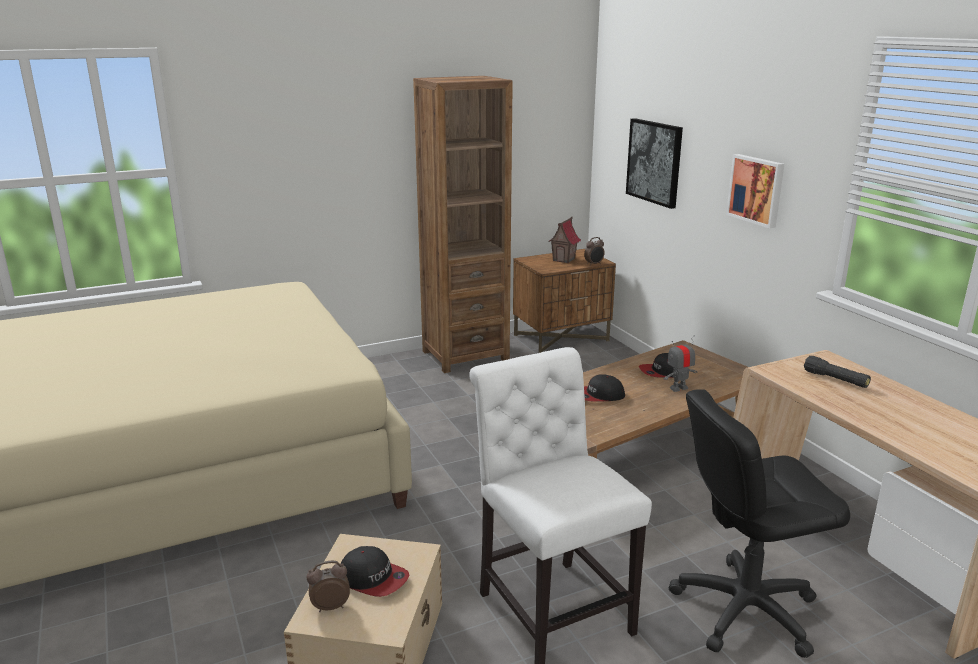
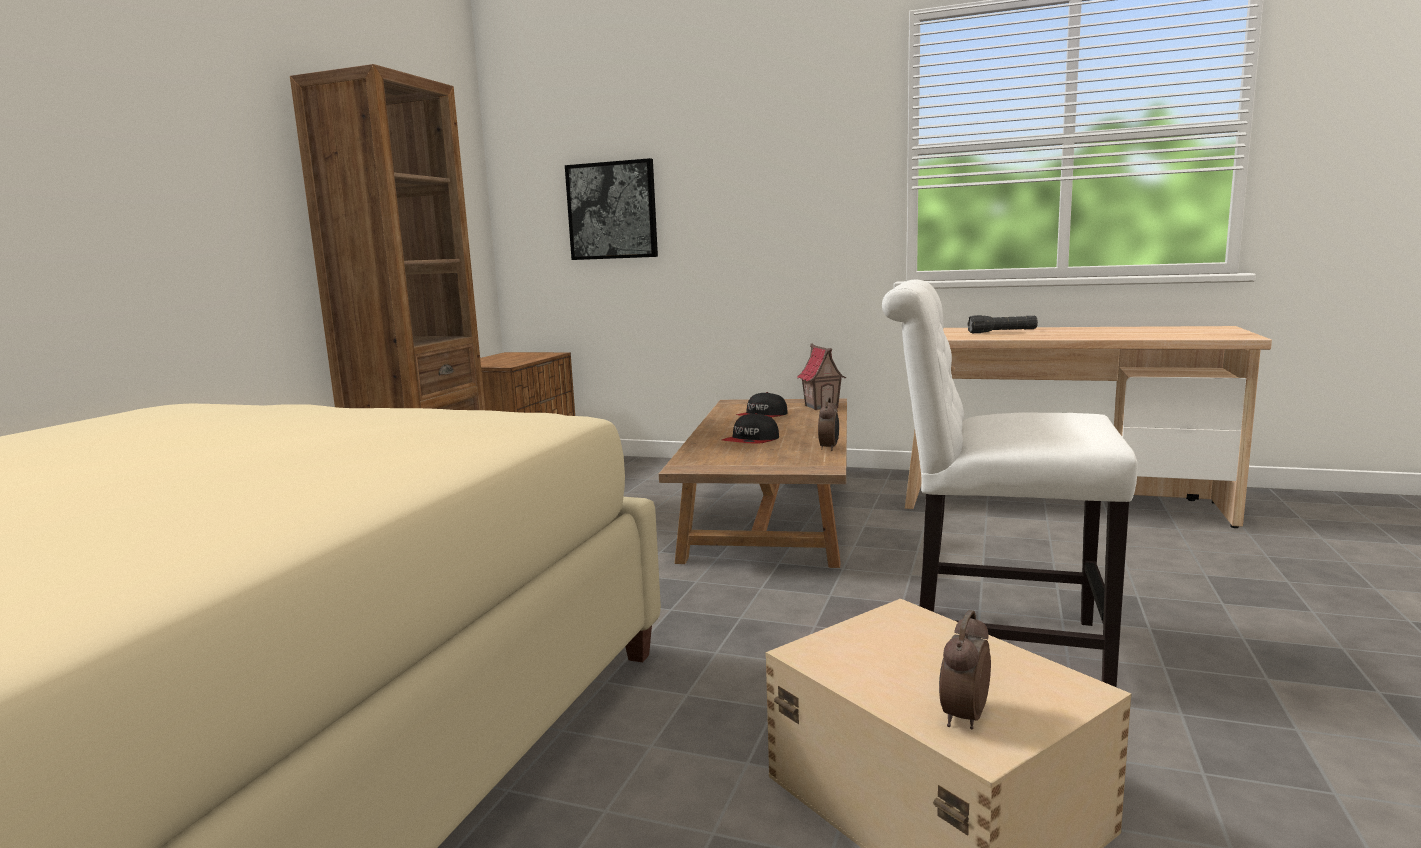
camera: 45 degrees left, 10 degrees down
cap [341,546,410,597] -> none
toy house [548,217,581,263] -> toy house moved to [797,344,846,410]
alarm clock [584,237,604,266] -> alarm clock moved to [818,397,839,451]
toy robot [664,335,697,392] -> none
black office chair [669,390,850,658] -> none
picture [726,154,784,228] -> none

